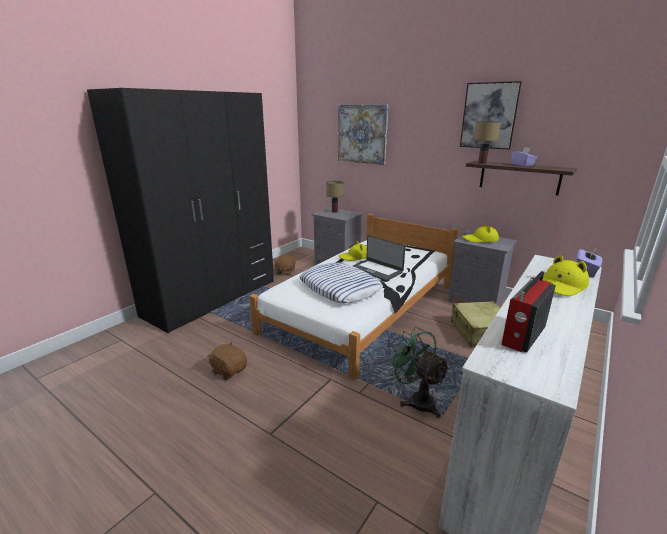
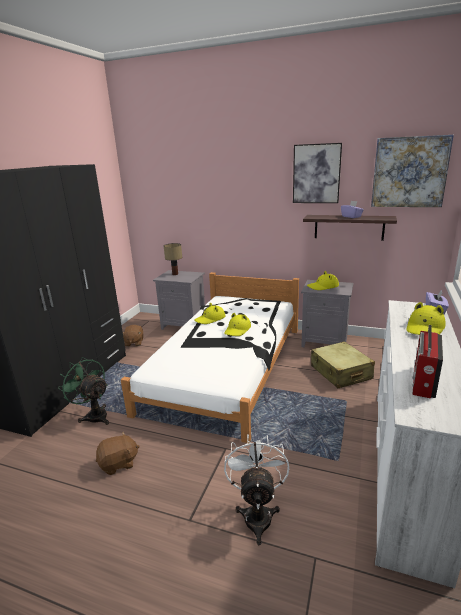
camera: 15 degrees left, 0 degrees up
brown plush toy [207,342,247,380] -> brown plush toy turned 135 degrees clockwise [96,431,140,475]
pillow [299,263,383,303] -> none
picture [338,105,388,165] -> picture moved to [371,135,454,207]
laptop [353,235,406,281] -> yellow hat [224,313,251,336]
green fan [387,327,450,418] -> green fan moved to [58,357,109,425]
table lamp [474,122,501,164] -> none
none -> white fan [224,434,289,545]

